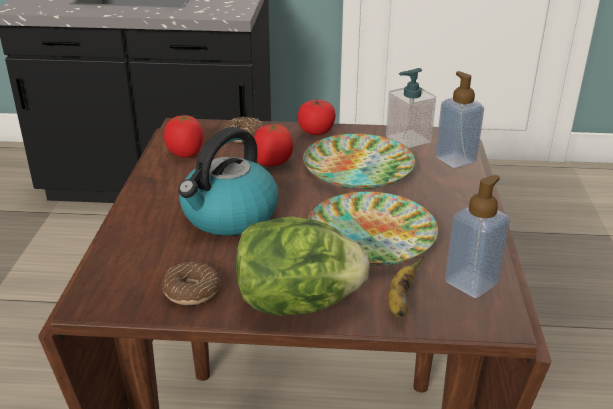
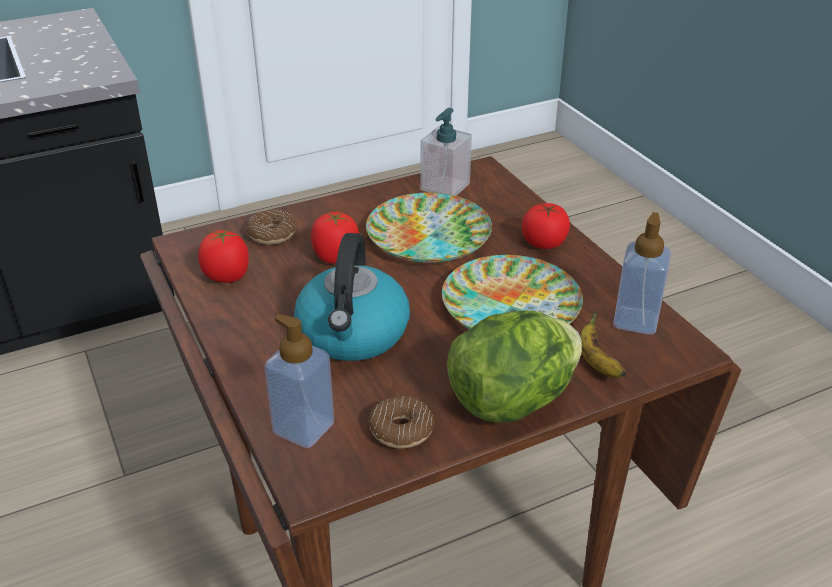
camera: 30 degrees left, 5 degrees up
tomato [298,100,336,135] -> tomato moved to [522,203,570,249]
soap dispenser [436,71,484,168] -> soap dispenser moved to [264,314,334,448]

